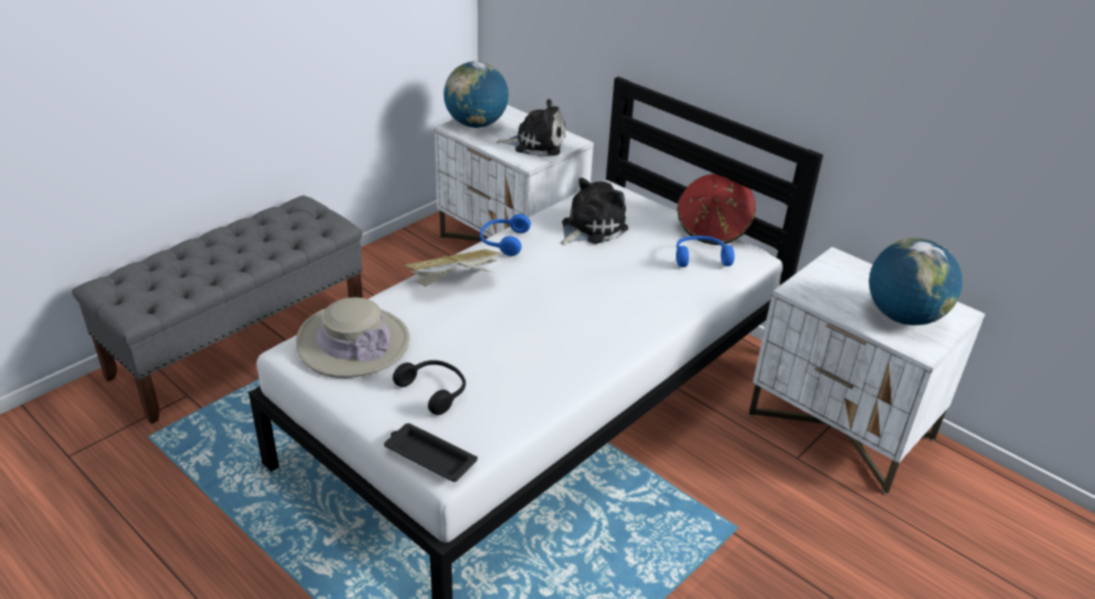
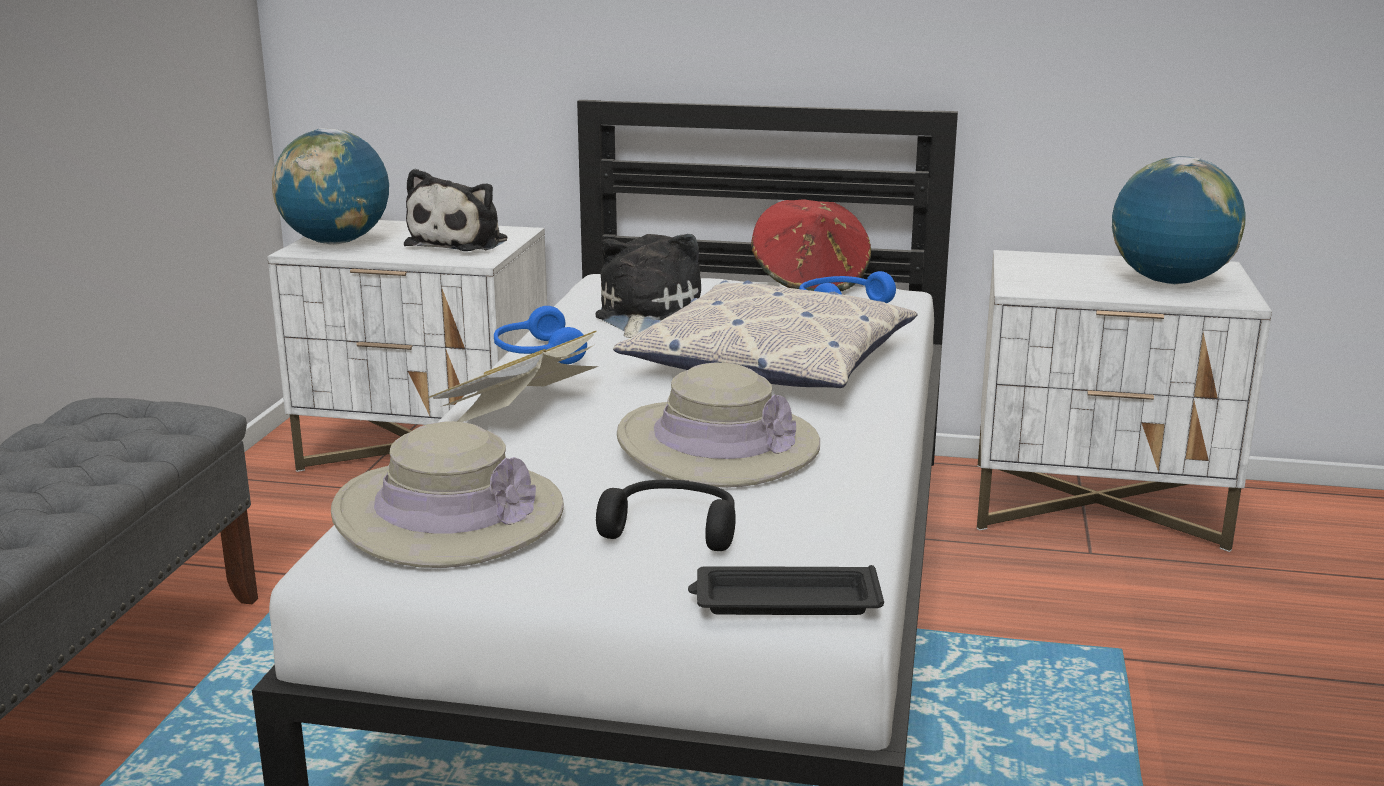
camera: 30 degrees left, 15 degrees down
plush toy [496,99,566,157] -> plush toy turned 135 degrees clockwise [404,169,507,251]
none -> pillow [613,280,918,388]
none -> beige hat [617,363,820,488]

